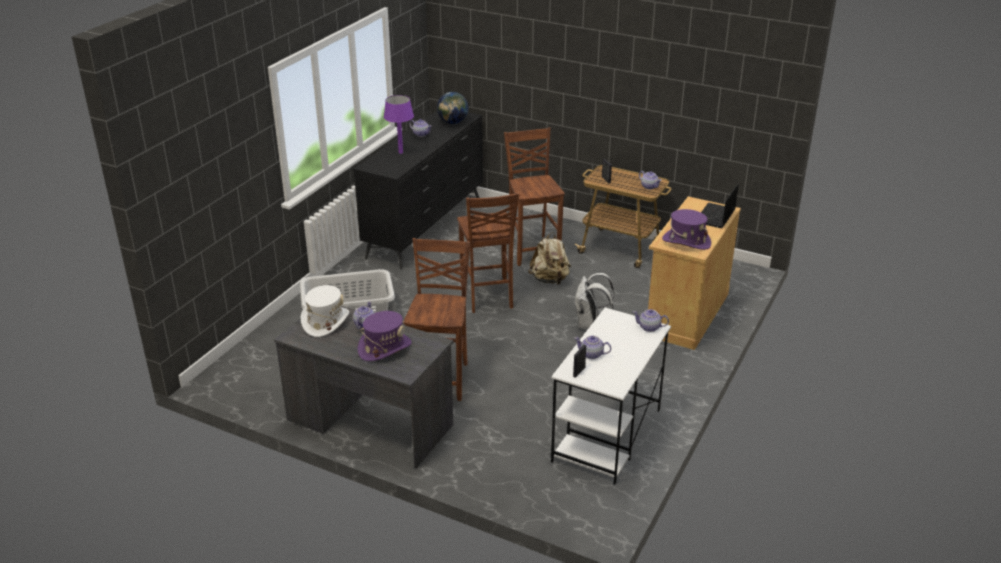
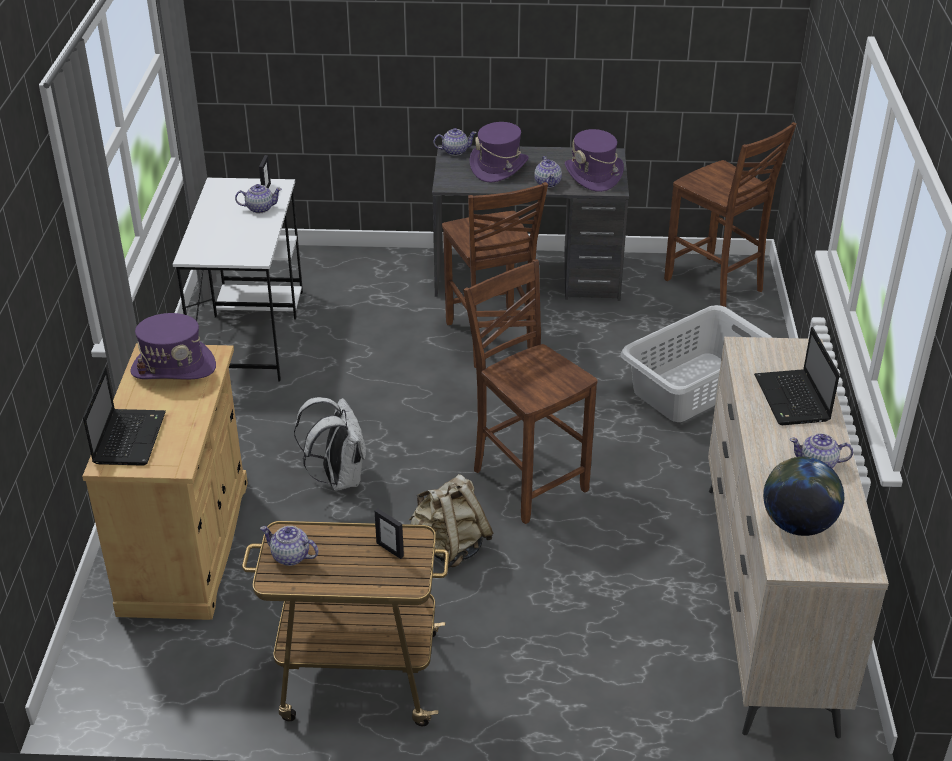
camera: 155 degrees right, 5 degrees up
white hat [301,285,349,337] -> purple hat [565,129,624,192]
black dresser [353,111,483,270] -> beige dresser [708,337,889,738]
purple table lamp [384,95,414,154] -> laptop [754,327,840,425]
brown chair [504,127,565,266] -> brown chair moved to [664,122,797,307]
teapot [633,309,669,332] -> teapot moved to [433,128,477,156]

